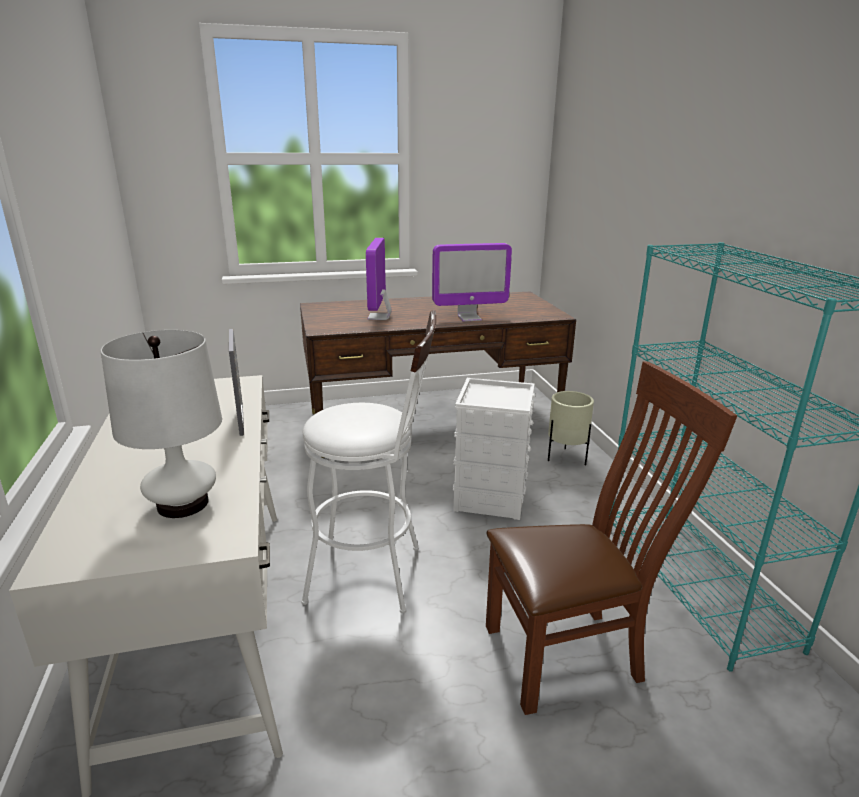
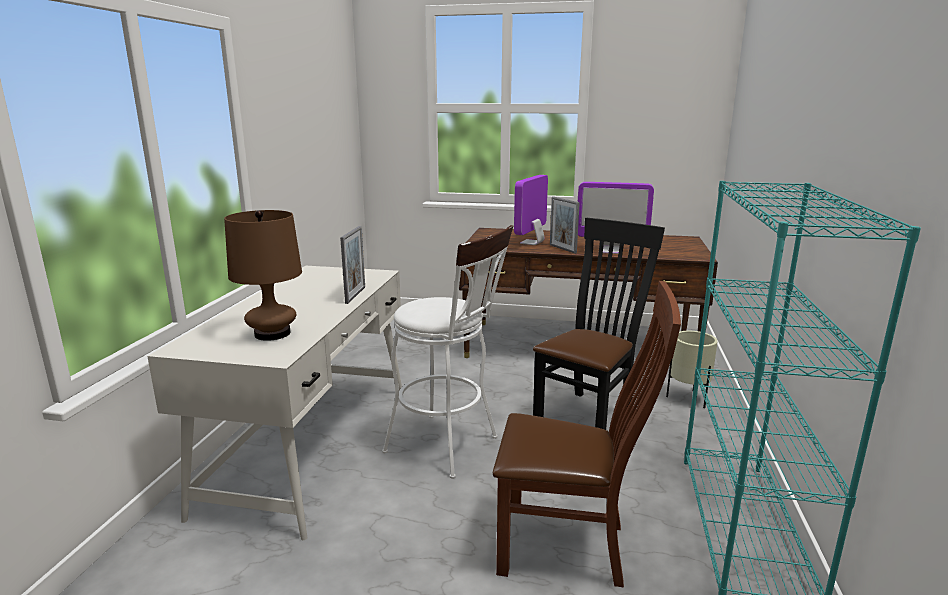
camera: 25 degrees right, 5 degrees down
white table lamp [101,330,222,518] -> brown table lamp [224,210,302,341]
white storage box [453,378,535,520] -> black chair [533,218,665,430]
none -> picture frame [550,196,580,254]

